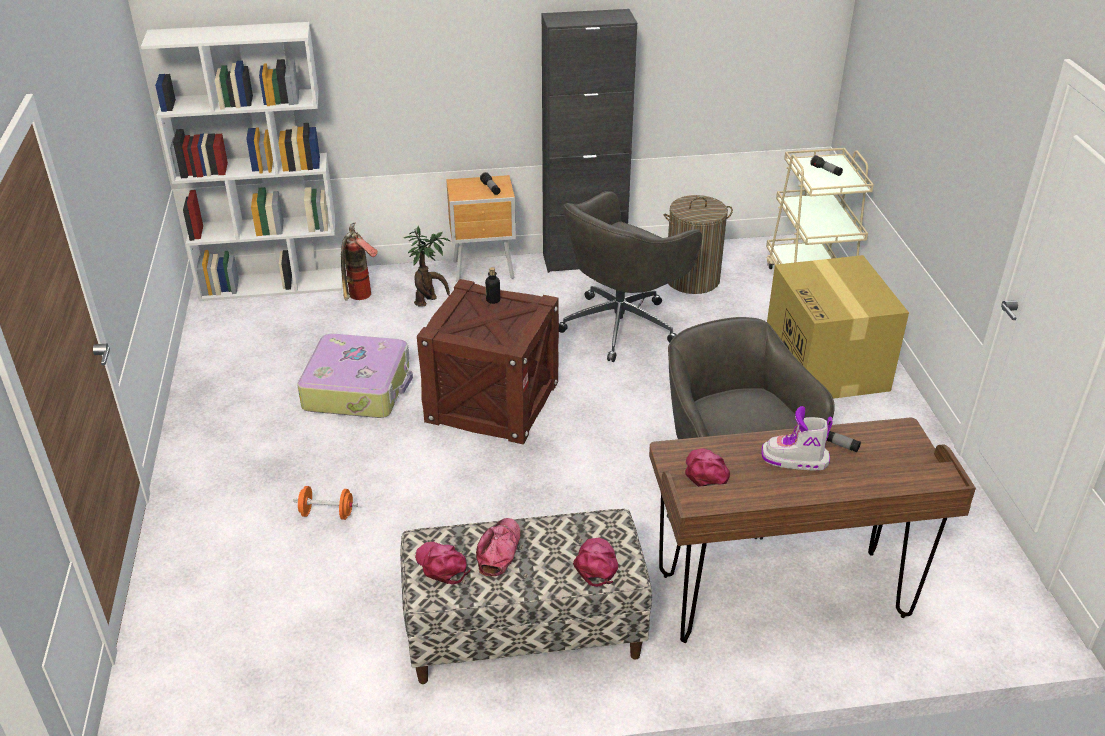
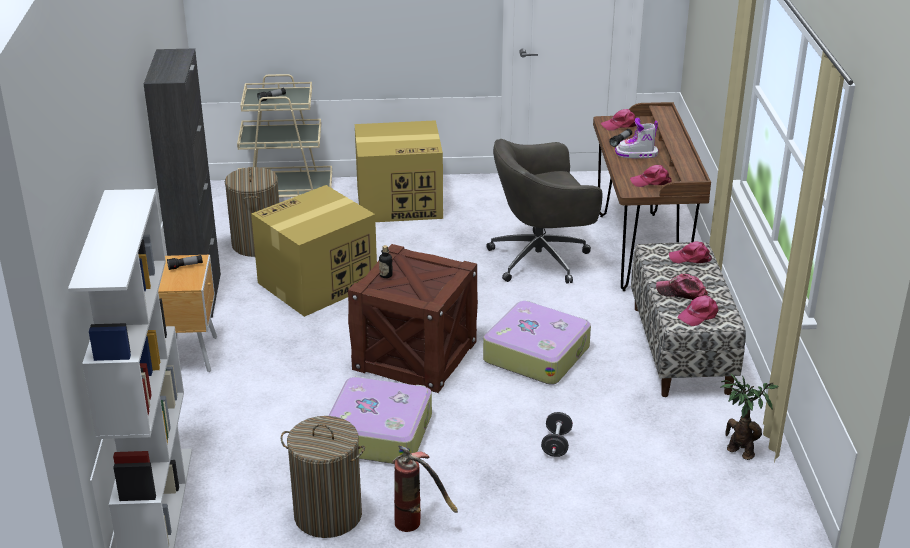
camera: 85 degrees left, 5 degrees down
orange dumbbell [294,486,358,520] -> black dumbbell [541,412,573,457]
fire extinguisher [341,223,378,301] -> fire extinguisher moved to [393,445,458,532]
potted plant [404,226,450,307] -> potted plant moved to [720,374,779,460]
grey office chair [559,191,702,362] -> cardboard box [251,185,377,317]
boot [761,406,833,471] -> boot turned 75 degrees clockwise [615,118,658,158]
none -> laundry basket [280,416,365,538]
none -> suitcase [483,301,591,385]
none -> pink cap [601,109,636,131]

